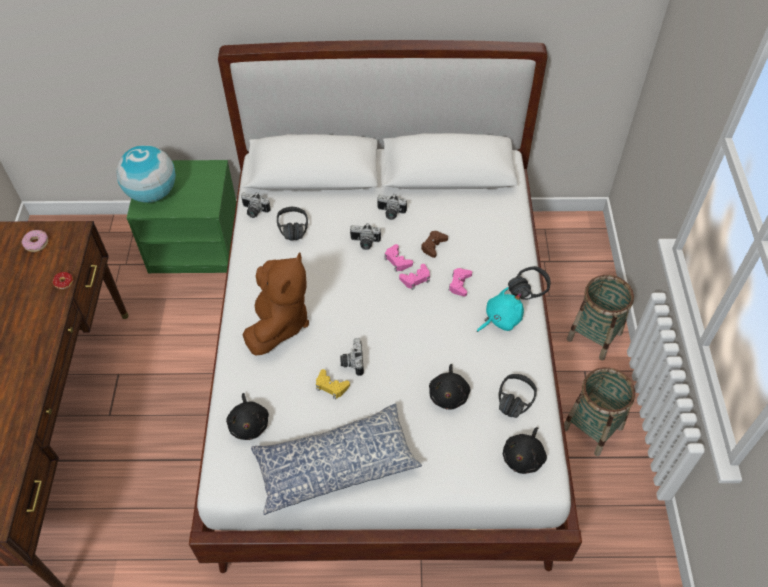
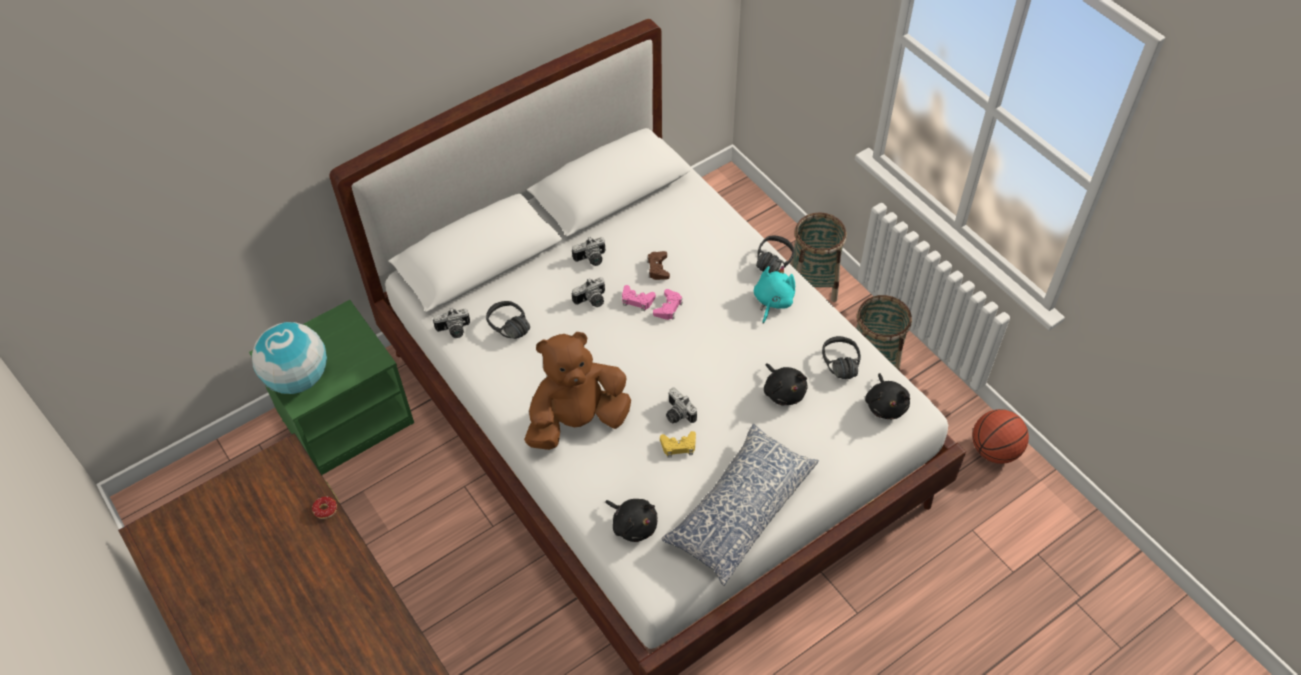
camera: 35 degrees left, 0 degrees up
donut [22,230,48,252] -> none
brown plush toy [243,252,309,355] -> brown plush toy turned 90 degrees counterclockwise [524,332,631,450]
pink game controller [449,268,472,296] -> none
none -> basketball [972,409,1029,464]

